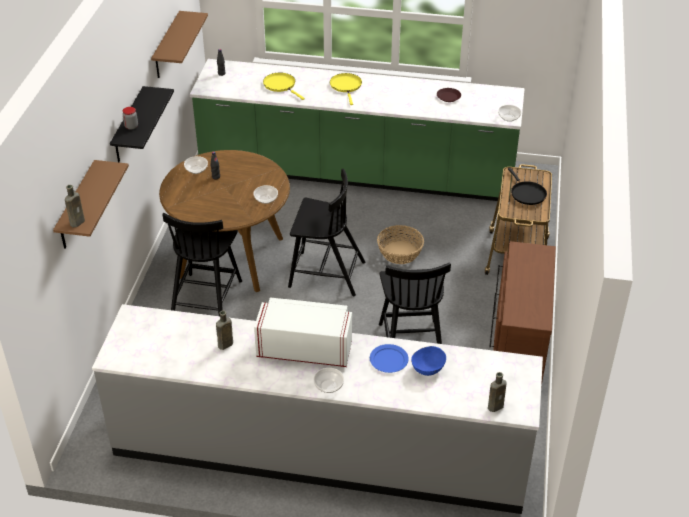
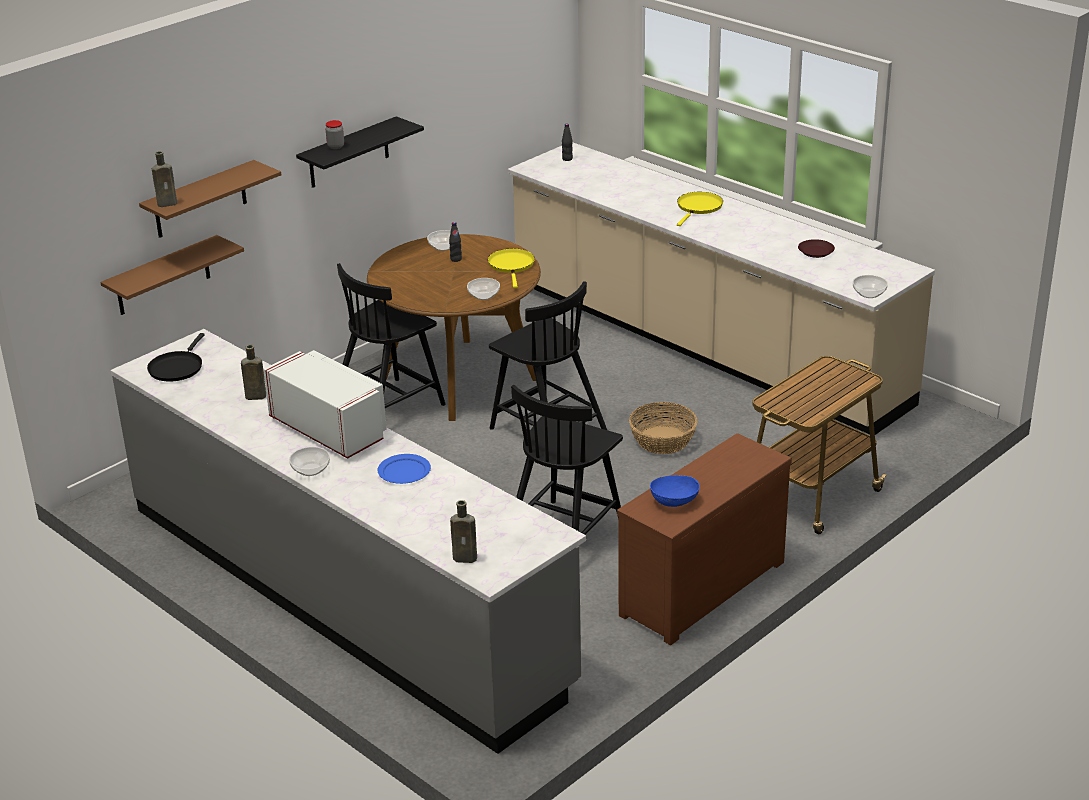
camera: 35 degrees right, 10 degrees down
brown shelf [151,11,208,78] -> brown shelf moved to [100,235,244,315]
green counter [190,59,525,201] -> beige counter [508,143,935,435]
yellow frying pan [263,72,305,100] -> yellow frying pan moved to [488,248,535,288]
blue bowl [411,346,446,376] -> blue bowl moved to [650,475,700,507]
black frying pan [508,168,547,205] -> black frying pan moved to [147,333,205,382]

